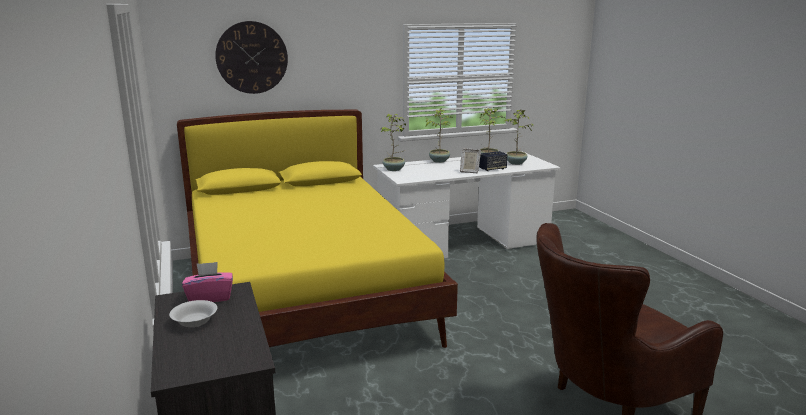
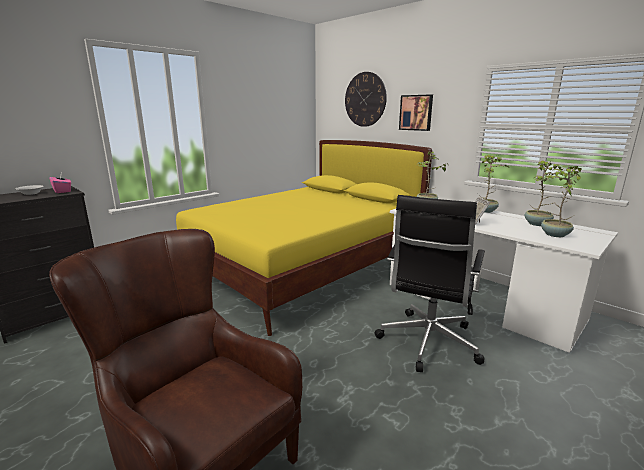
camera: 65 degrees right, 0 degrees up
speaker [479,151,508,171] -> none
none -> black office chair [374,195,485,372]
none -> picture [399,94,433,131]

